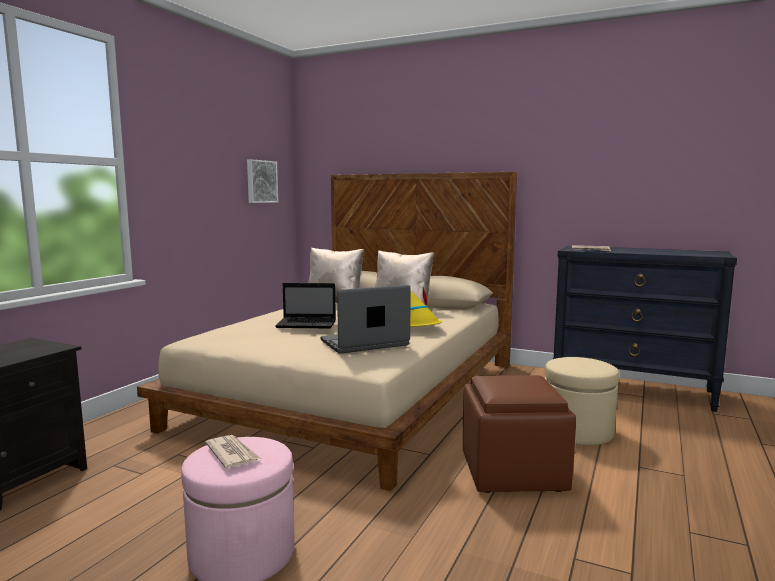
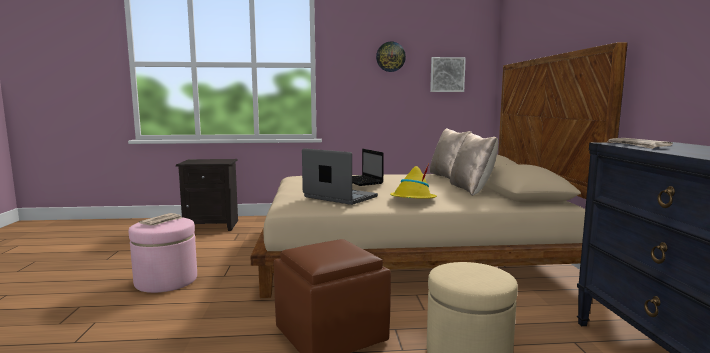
camera: 60 degrees right, 0 degrees up
none -> wall clock [376,42,406,72]

